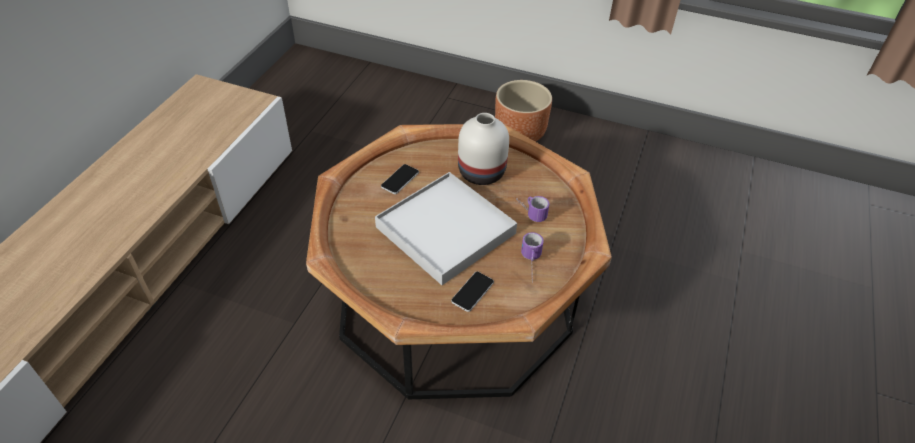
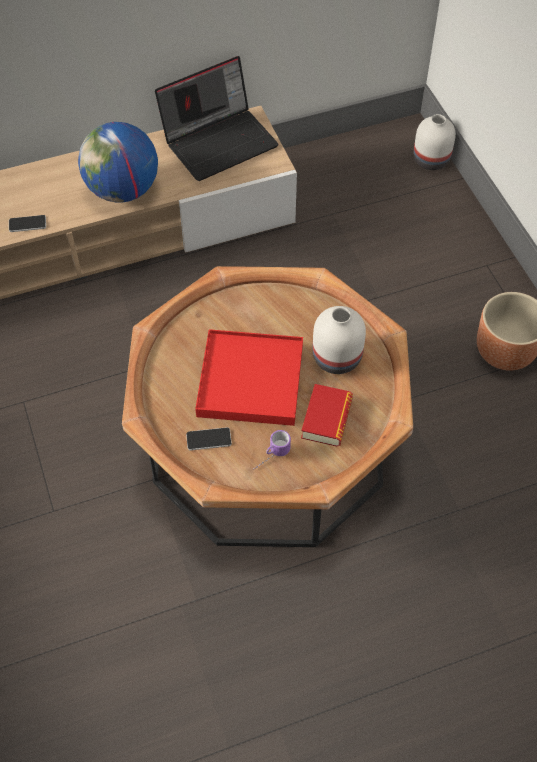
camera: 50 degrees right, 10 degrees up
white tray [375,172,517,285] -> red tray [195,329,303,426]
phone [381,164,419,194] -> phone moved to [9,215,46,232]
mug [516,196,549,222] -> book [301,384,353,447]
none -> globe [78,122,158,202]
none -> laptop [155,56,279,181]
none -> white vase [414,114,456,170]

